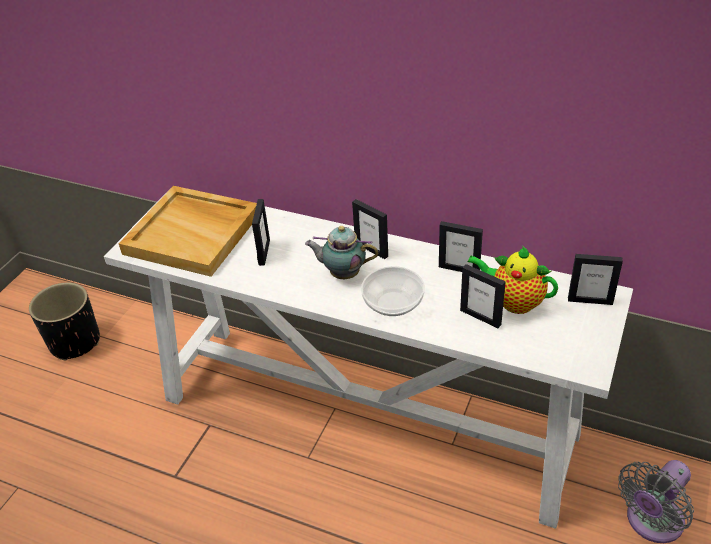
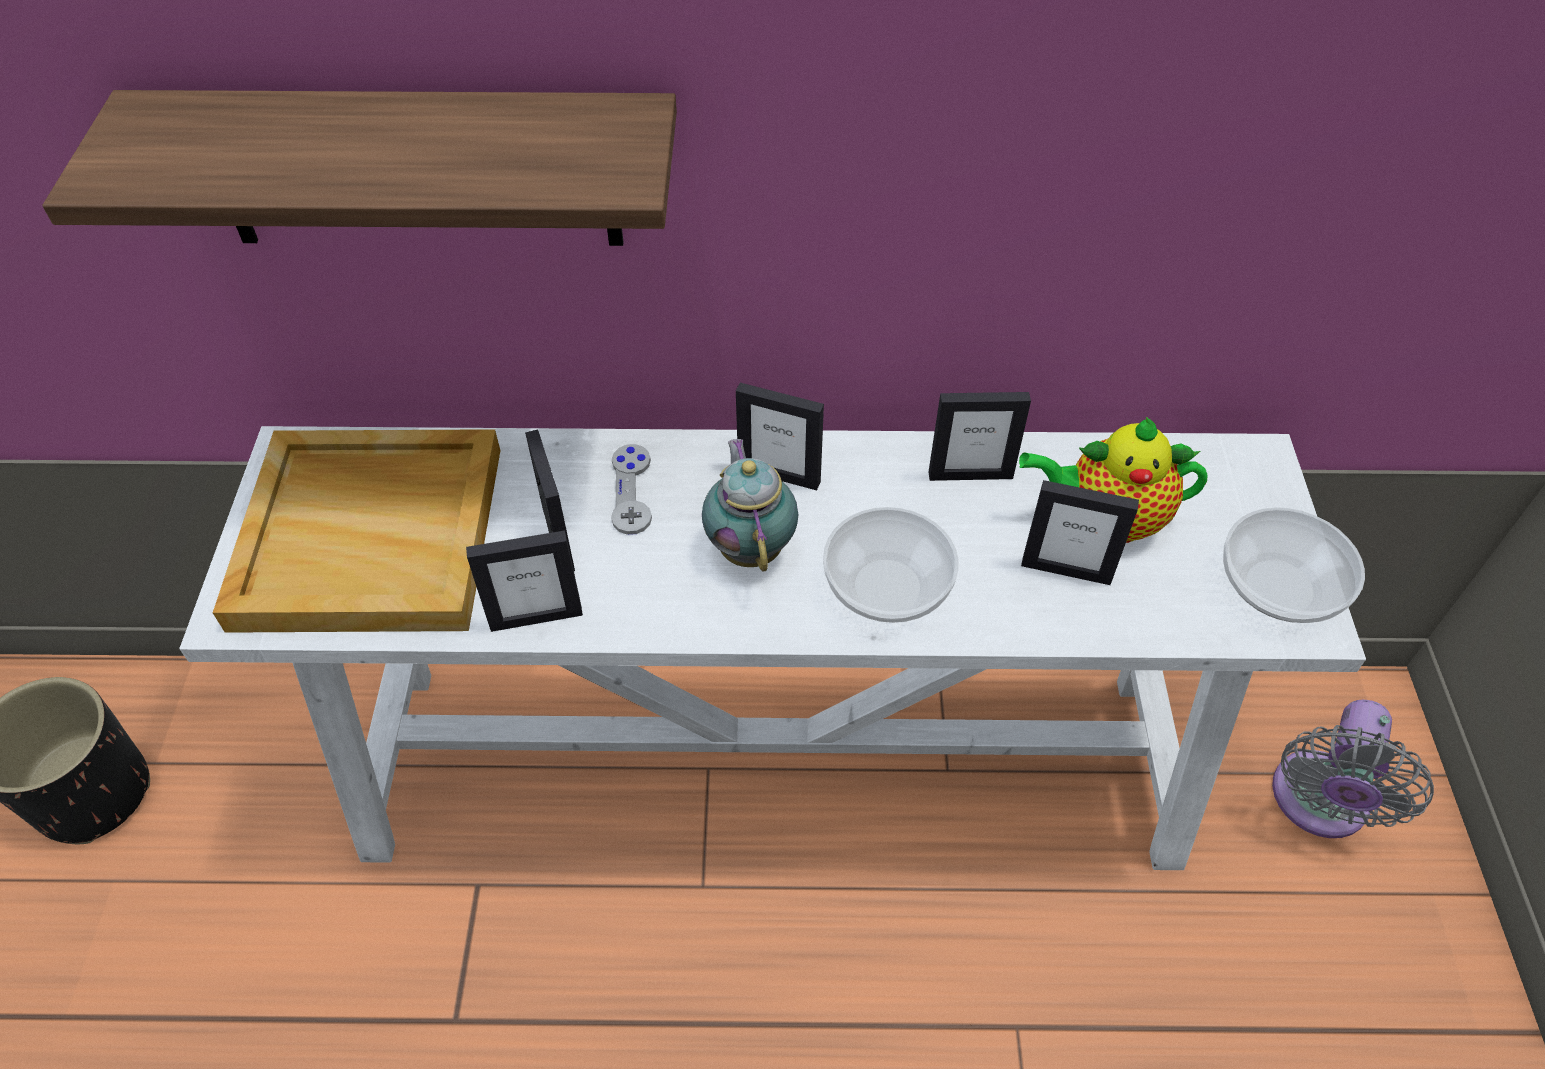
camera: 25 degrees left, 10 degrees up
teapot [305,226,378,279] -> teapot turned 90 degrees clockwise [702,439,798,572]
picture frame [568,254,623,305] -> picture frame moved to [466,531,583,632]
none -> shelf [42,90,677,246]
none -> grey game controller [611,444,652,535]
none -> bowl [1223,507,1365,623]

